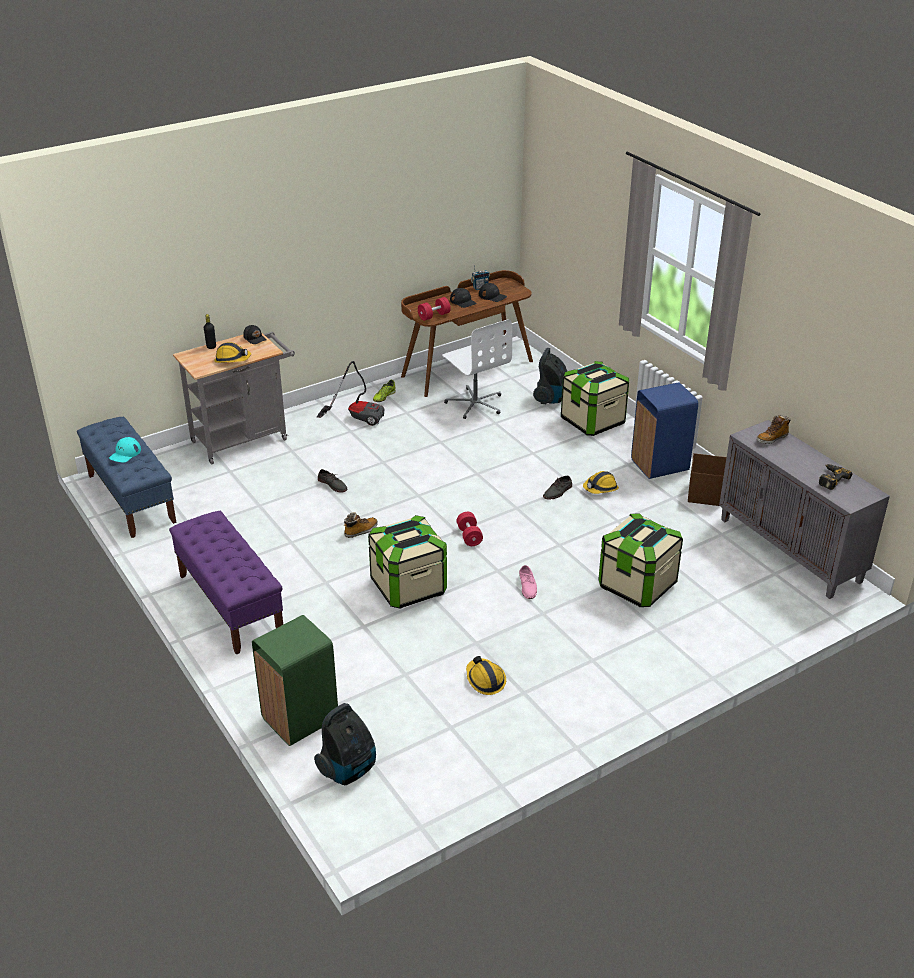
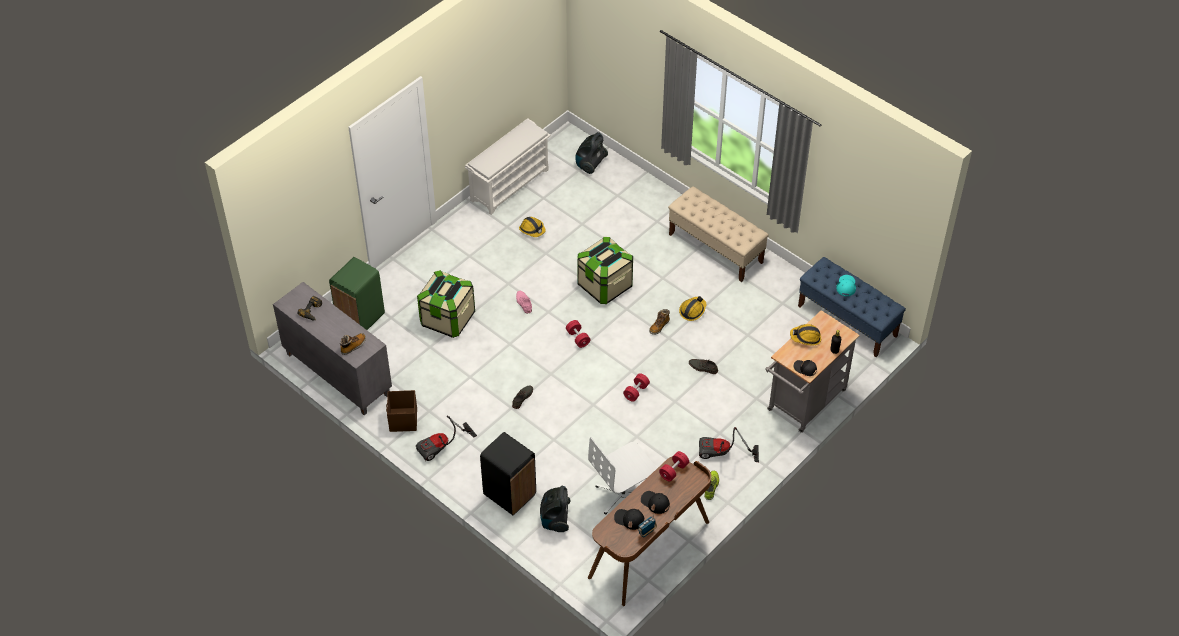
camera: 165 degrees right, 15 degrees up
purple bench [169,511,283,654] -> beige bench [668,186,769,282]
green trash can [252,615,338,746] -> green trash can moved to [329,257,385,330]
white office chair [442,319,512,419] -> white office chair turned 75 degrees counterclockwise [588,437,657,515]
storage box [561,361,629,436] -> black trash can [480,432,536,515]
hard hat [583,471,619,494] -> hard hat moved to [679,296,707,321]
blue trash can [631,382,698,479] -> vacuum cleaner [416,415,477,461]
none -> white shoe rack [465,118,551,215]
none -> red dumbbell [623,374,650,402]

